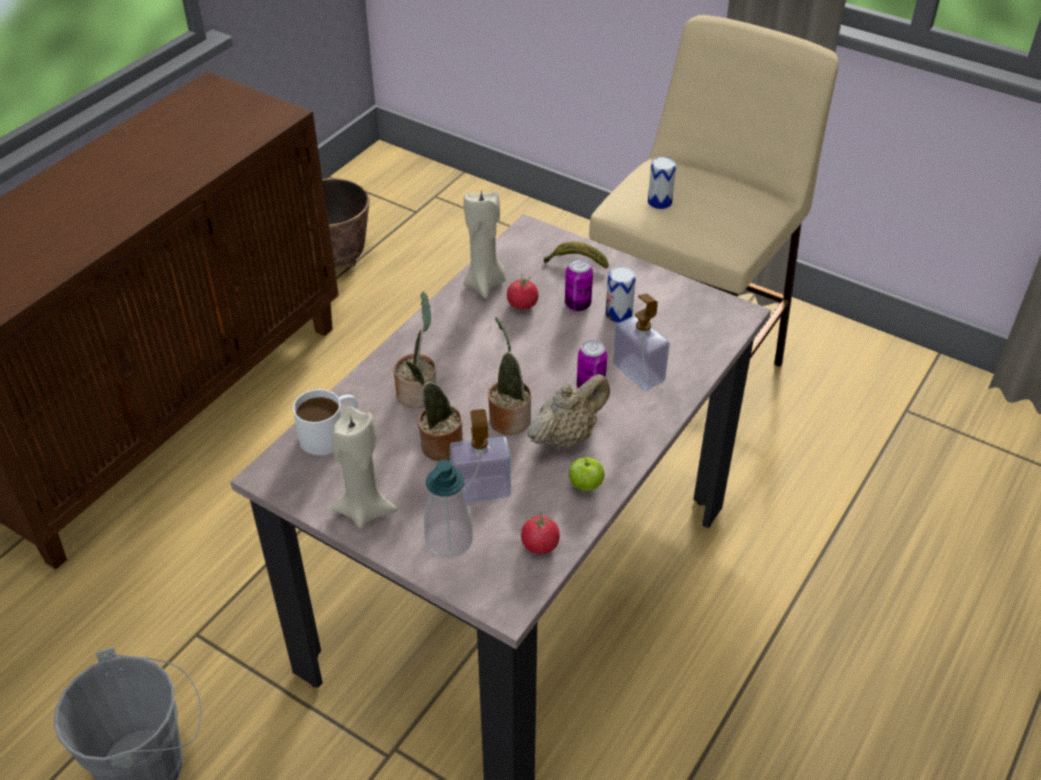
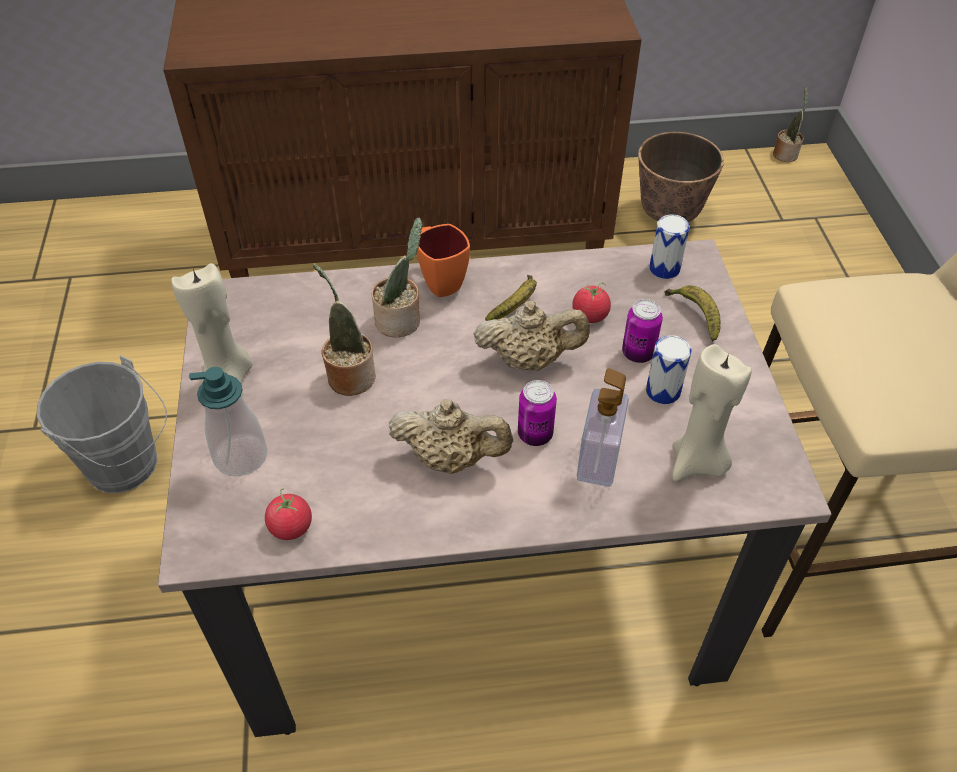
camera: 50 degrees right, 5 degrees up
white mug [293,389,358,455] -> none
soap dispenser [449,409,511,502] -> none
beige candle [464,190,506,299] -> beige candle moved to [672,344,752,481]
potted plant [488,317,531,435] -> potted plant moved to [773,86,808,162]
apple [568,455,604,491] -> none
can [648,157,676,209] -> can moved to [650,214,690,279]
none -> orange mug [417,224,470,297]
none -> beige teapot [473,300,590,371]
none -> banana [485,275,537,321]

